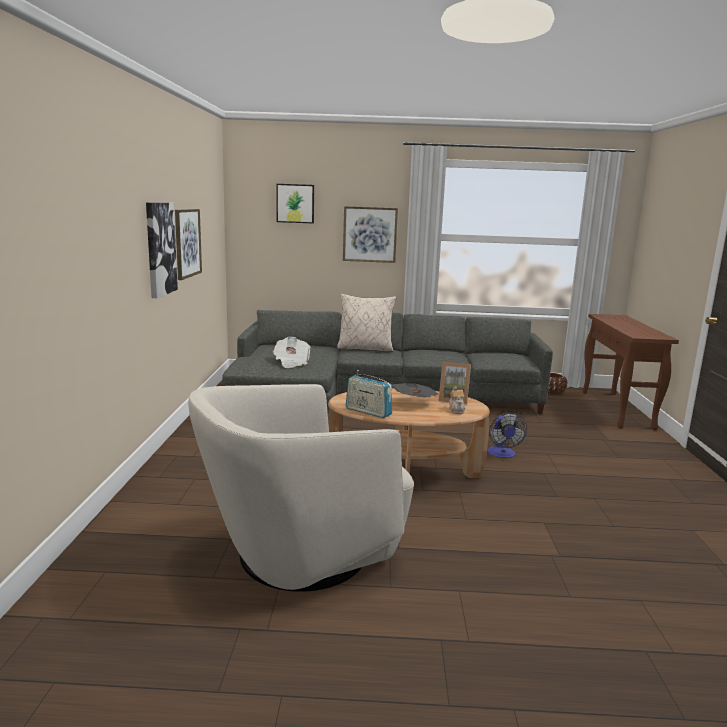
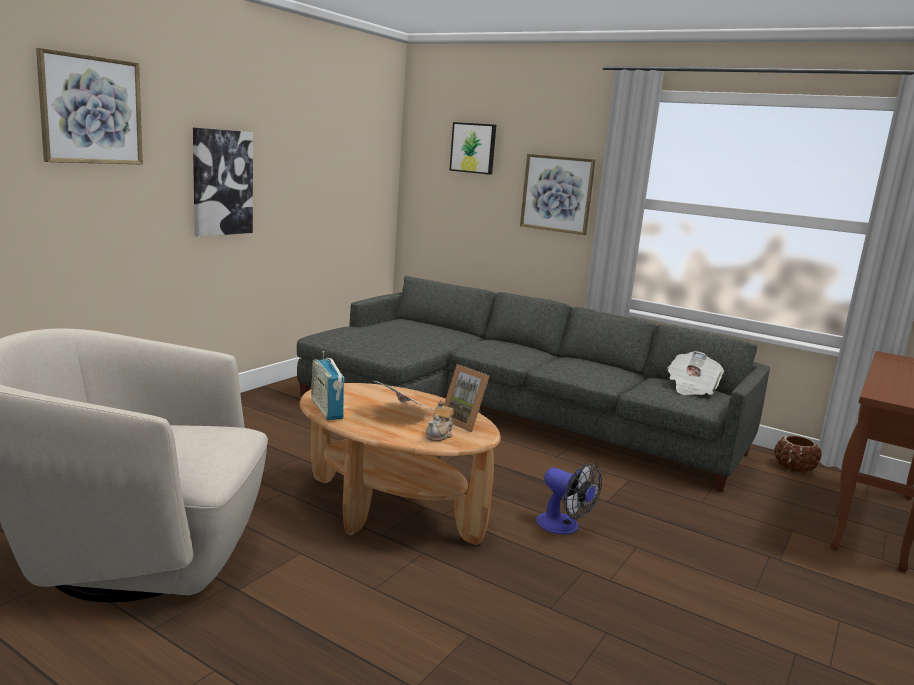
camera: 30 degrees right, 0 degrees up
picture [175,209,202,280] -> picture moved to [36,48,143,165]
newspaper [273,337,311,368] -> newspaper moved to [667,351,724,395]
beige pillow [337,294,396,352] -> none
fan [488,413,527,458] -> fan turned 75 degrees counterclockwise [536,463,602,535]

